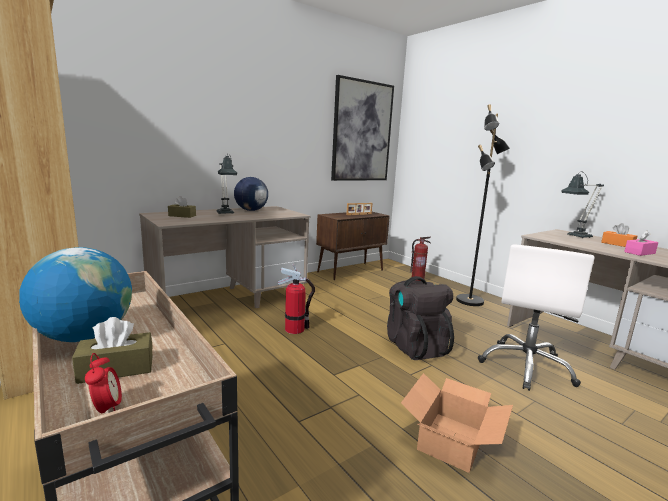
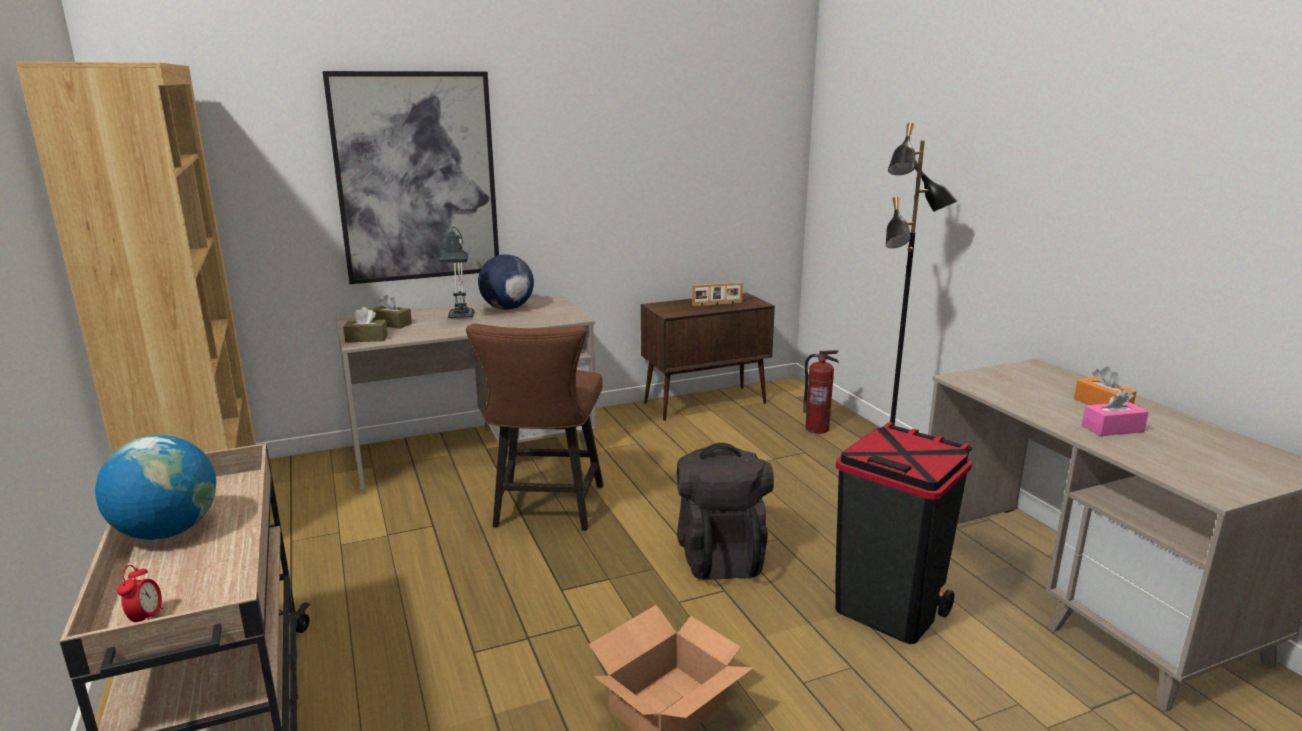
camera: 15 degrees right, 5 degrees up
brown tissue box [72,317,153,384] -> brown tissue box moved to [343,307,388,343]
fire extinguisher [278,264,315,334] -> brown chair [466,324,604,530]
picture [331,75,394,181] -> picture moved to [322,71,499,284]
white office chair [478,244,595,391] -> black trash can [835,422,972,644]
table lamp [561,171,604,238] -> none

